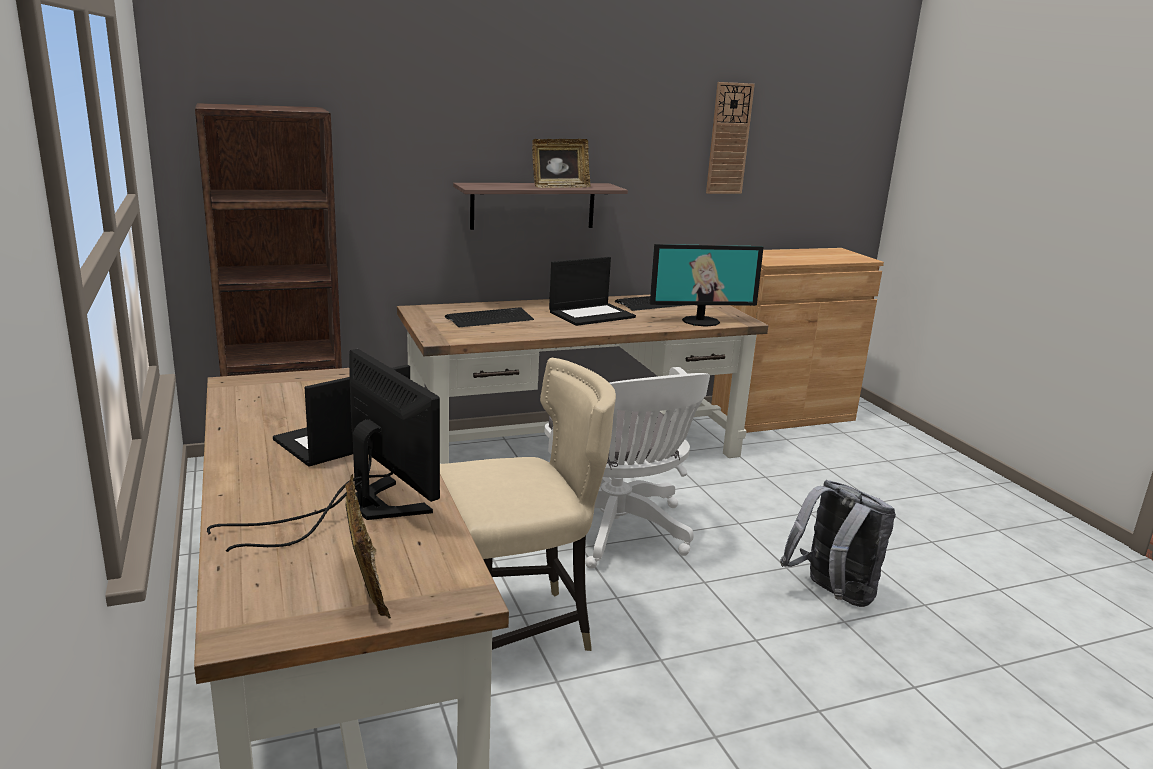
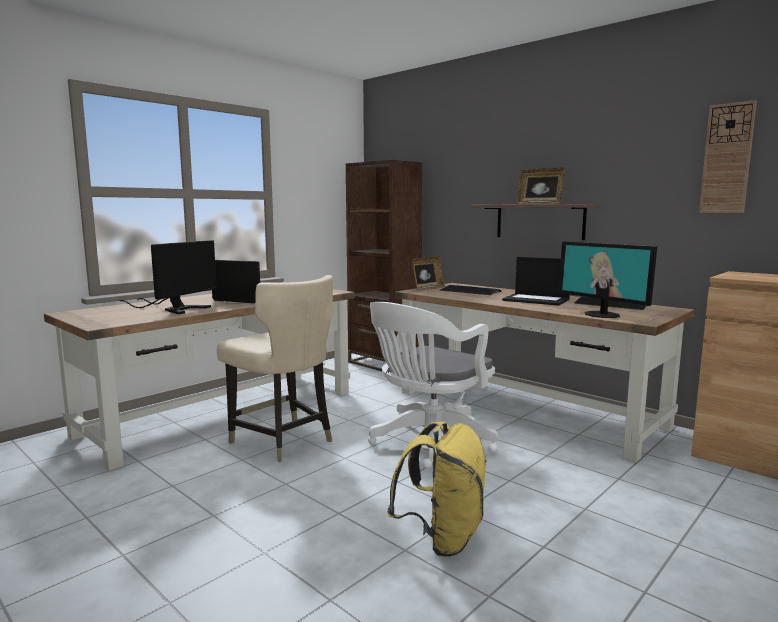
camera: 65 degrees right, 10 degrees down
picture frame [345,474,391,619] -> picture frame moved to [412,256,445,291]
grey backpack [780,480,896,607] -> yellow backpack [387,422,487,557]

